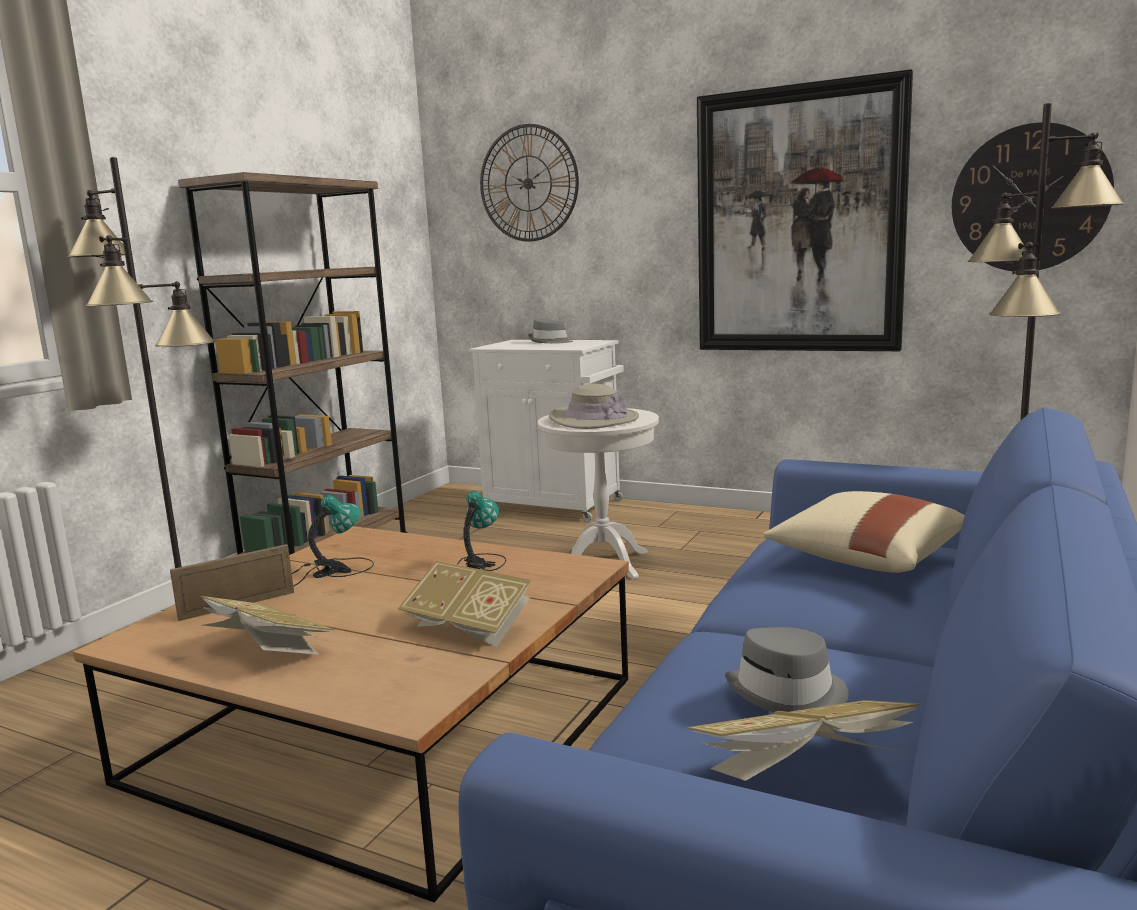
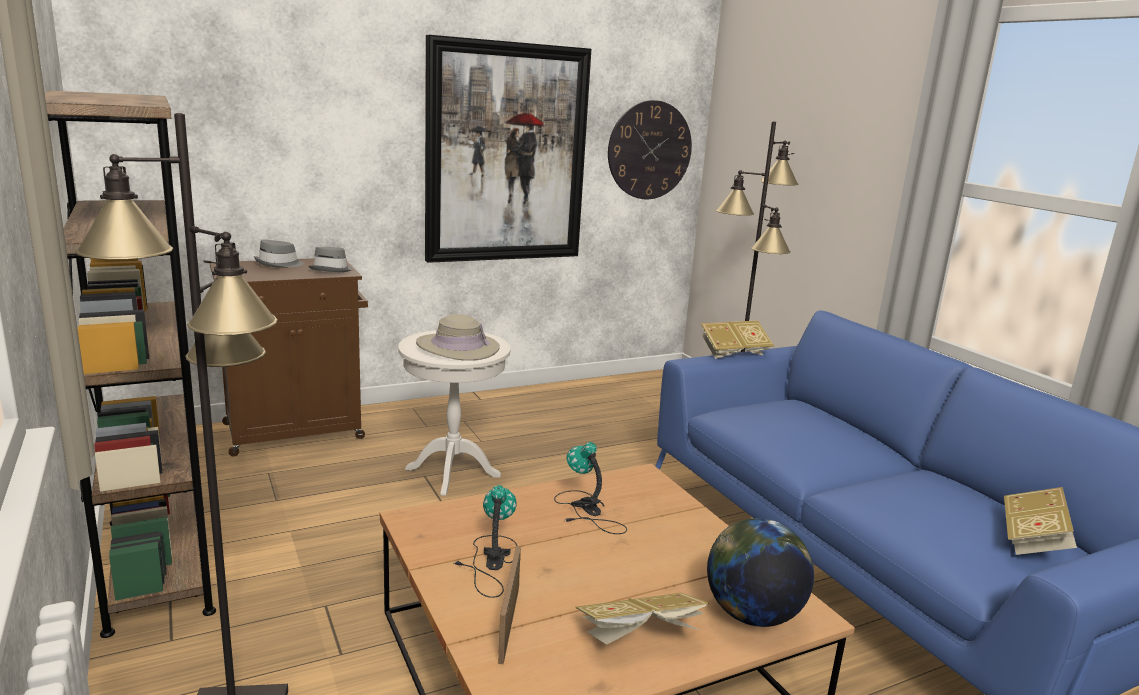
camera: 55 degrees left, 5 degrees up
book [398,561,531,647] -> book moved to [701,320,774,359]
white cabinet [468,340,624,522] -> brown cabinet [210,258,368,457]
wall clock [480,124,579,241] -> none
grey hat [725,627,849,713] -> grey hat moved to [308,247,353,272]
beige pillow [763,491,965,573] -> none
none -> globe [707,518,814,627]

